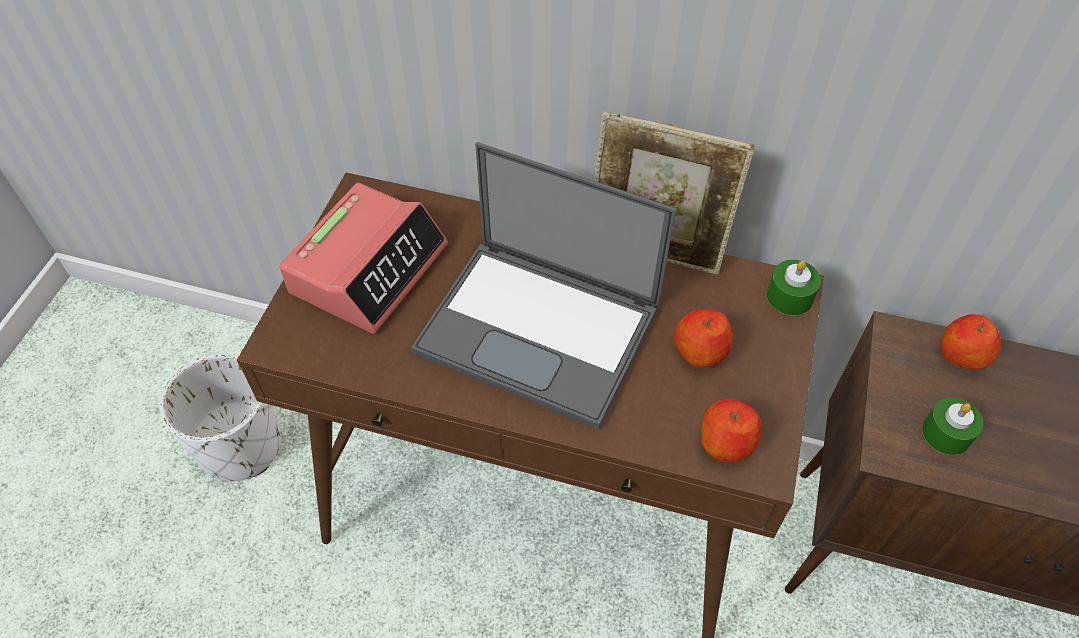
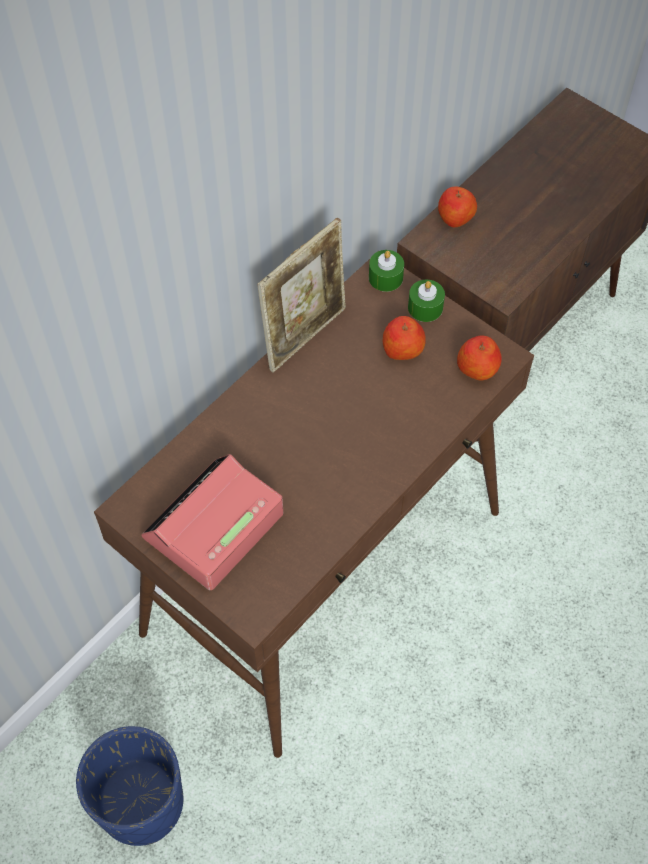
camera: 65 degrees left, 5 degrees up
white planter [160,353,282,481] -> blue planter [76,726,183,846]
alarm clock [279,183,448,334] -> alarm clock turned 105 degrees counterclockwise [141,454,283,590]
laptop [411,142,676,429] -> none
green candle [922,397,983,455] -> green candle moved to [408,280,445,322]

